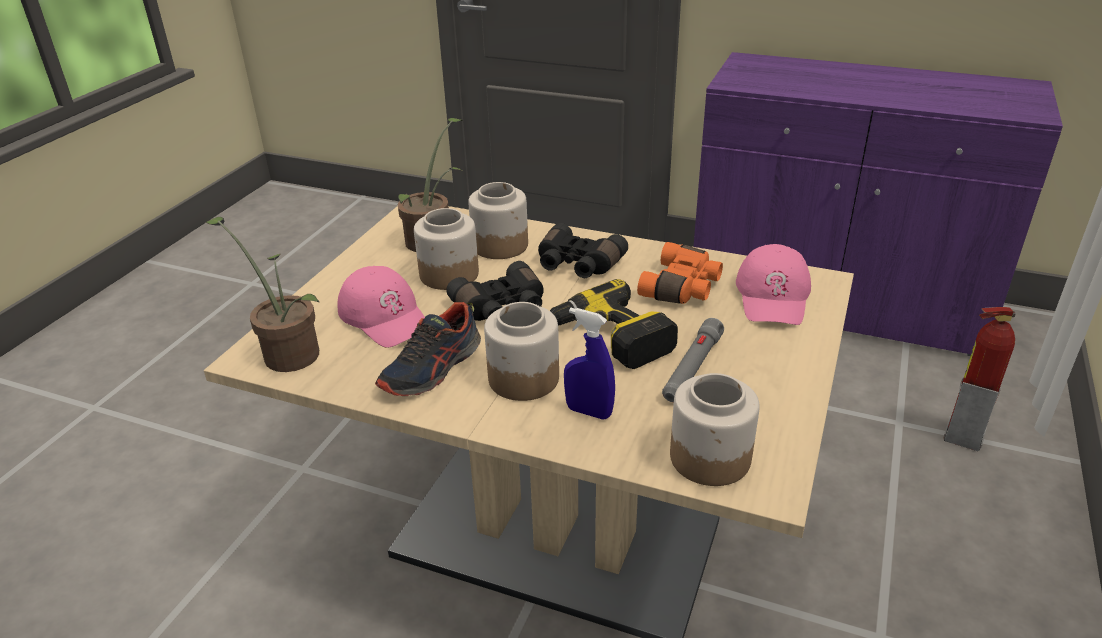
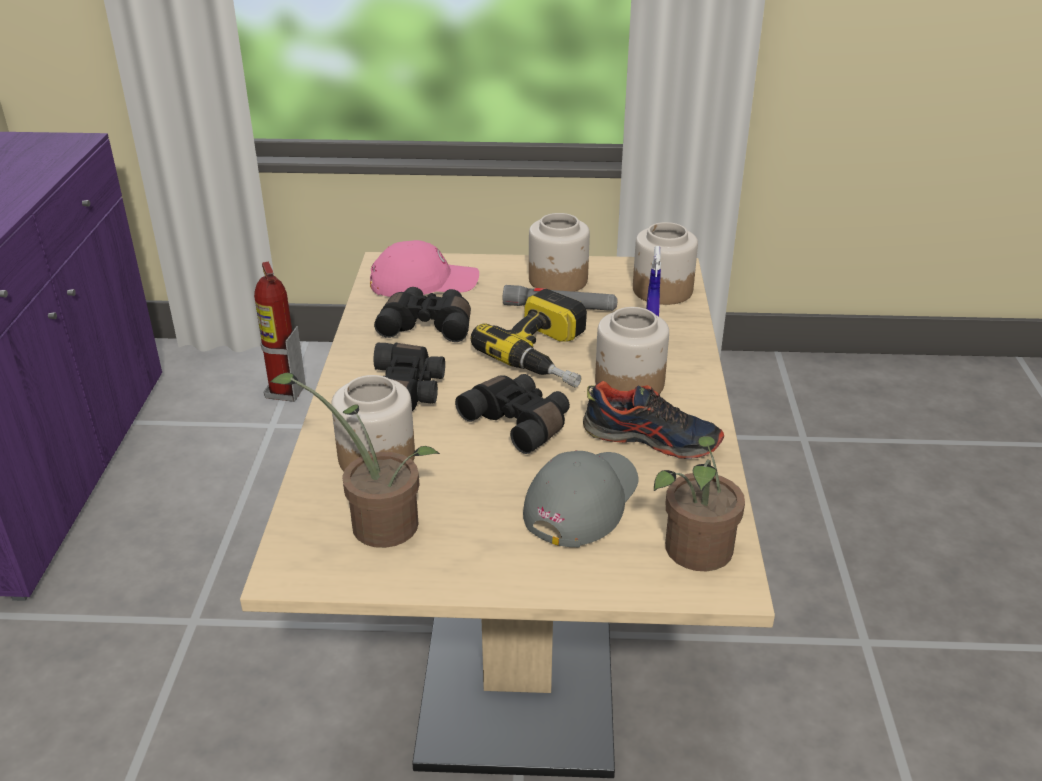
camera: 110 degrees left, 0 degrees up
pink cap [337,266,425,348] -> grey cap [523,450,638,548]
jar [414,208,479,290] -> jar moved to [529,213,590,292]
orange binoculars [637,242,723,304] -> black binoculars [374,287,471,342]

